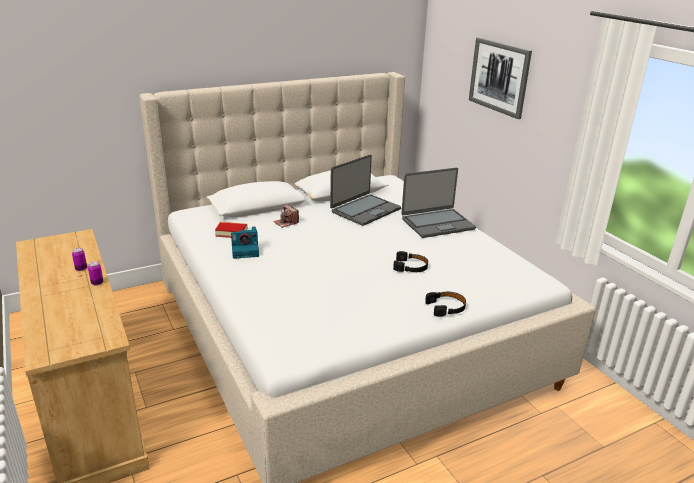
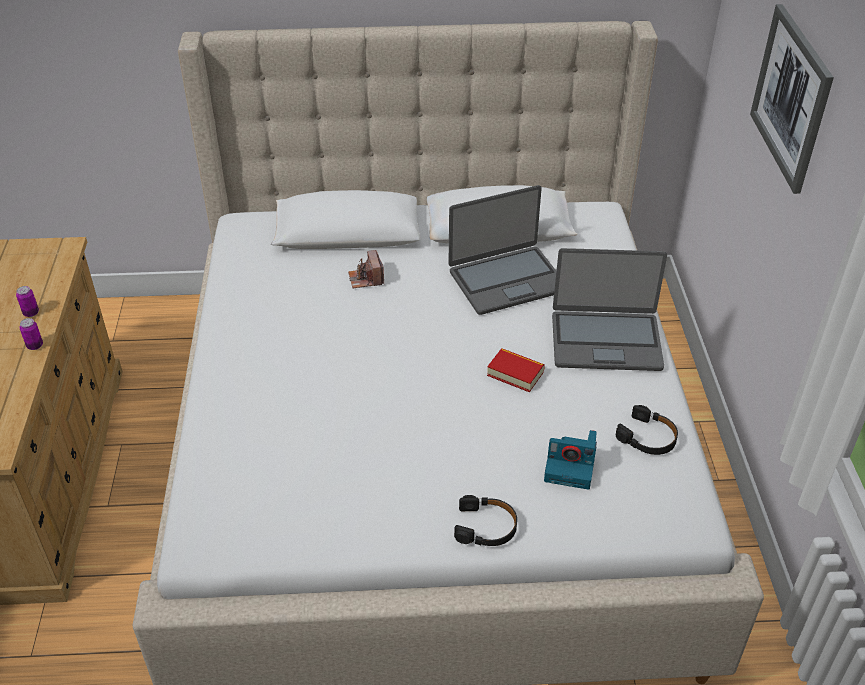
camera: 25 degrees right, 15 degrees up
book [215,222,247,238] -> book moved to [487,348,545,392]
camera [231,227,259,259] -> camera moved to [544,430,597,490]
black headphones [393,251,428,272] -> black headphones moved to [616,405,678,455]

